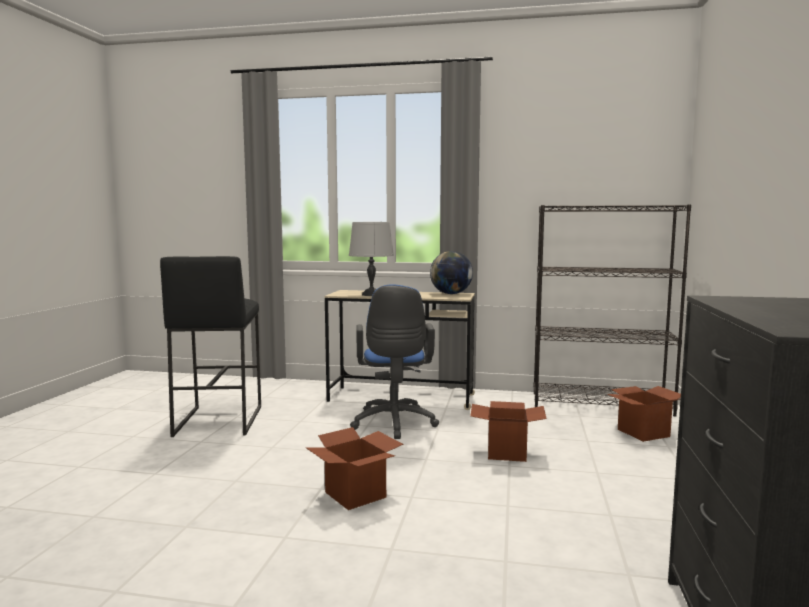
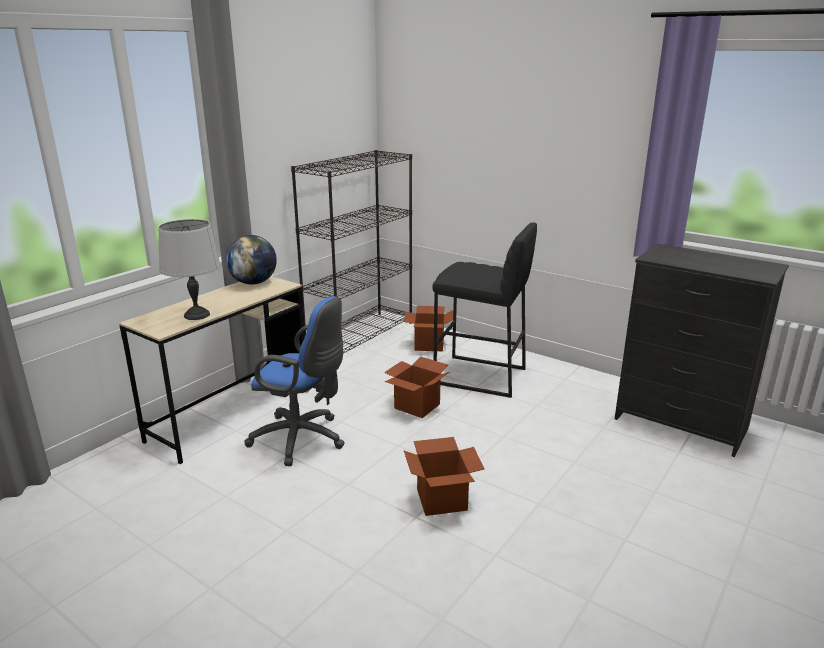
camera: 65 degrees left, 15 degrees up
black stool [160,256,261,437] -> black stool moved to [432,222,537,398]

